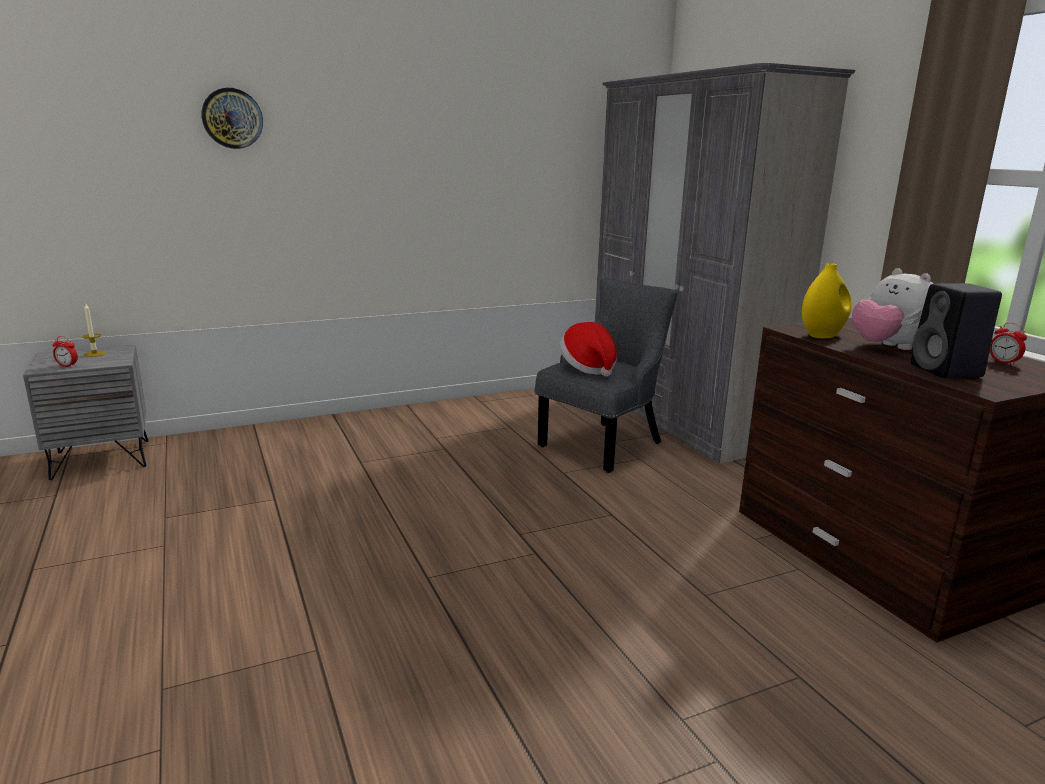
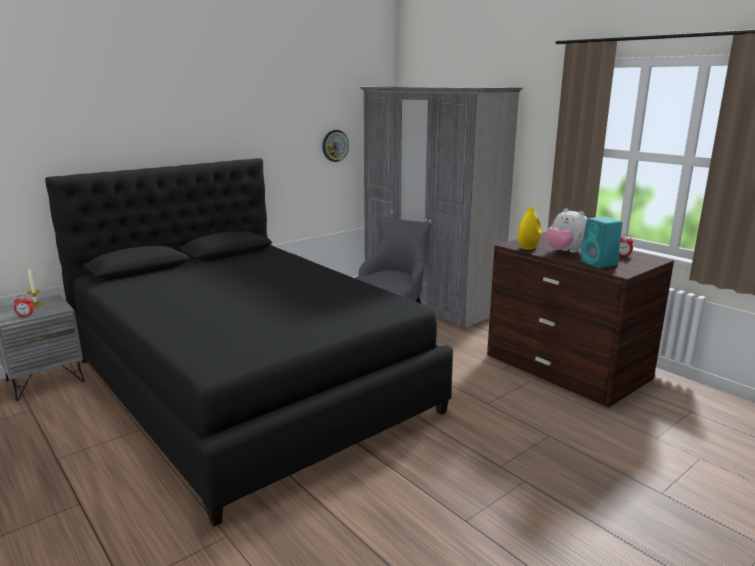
camera: 15 degrees left, 0 degrees up
wall clock [202,88,263,149] -> wall clock moved to [322,130,349,162]
hat [560,322,617,377] -> none
black speaker [911,283,1002,378] -> turquoise speaker [580,217,622,268]
none -> black bed [45,158,453,527]

